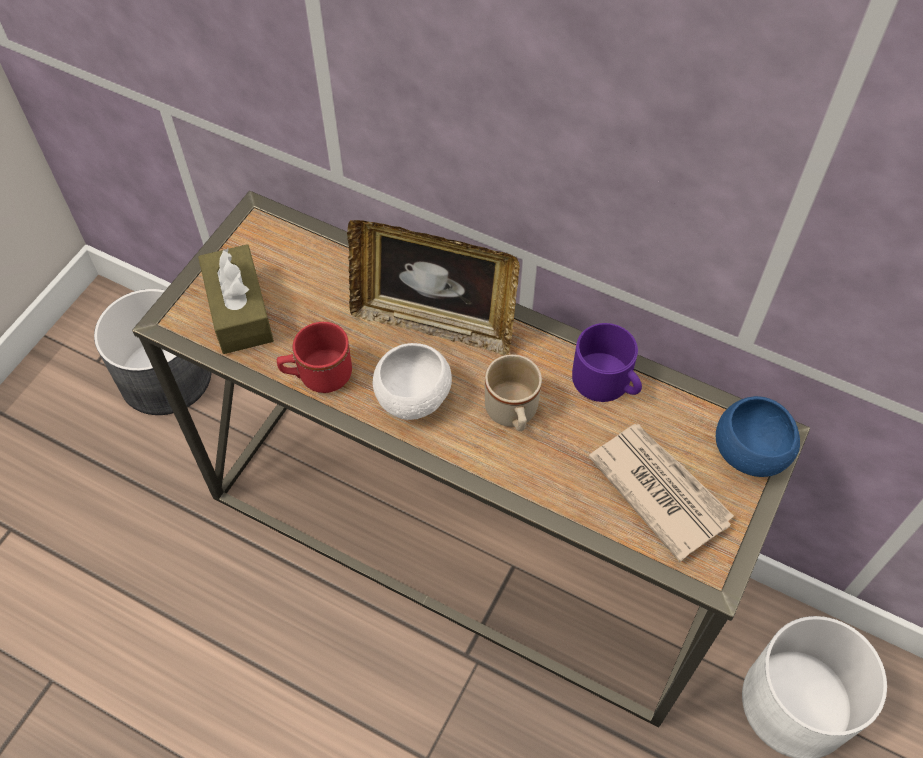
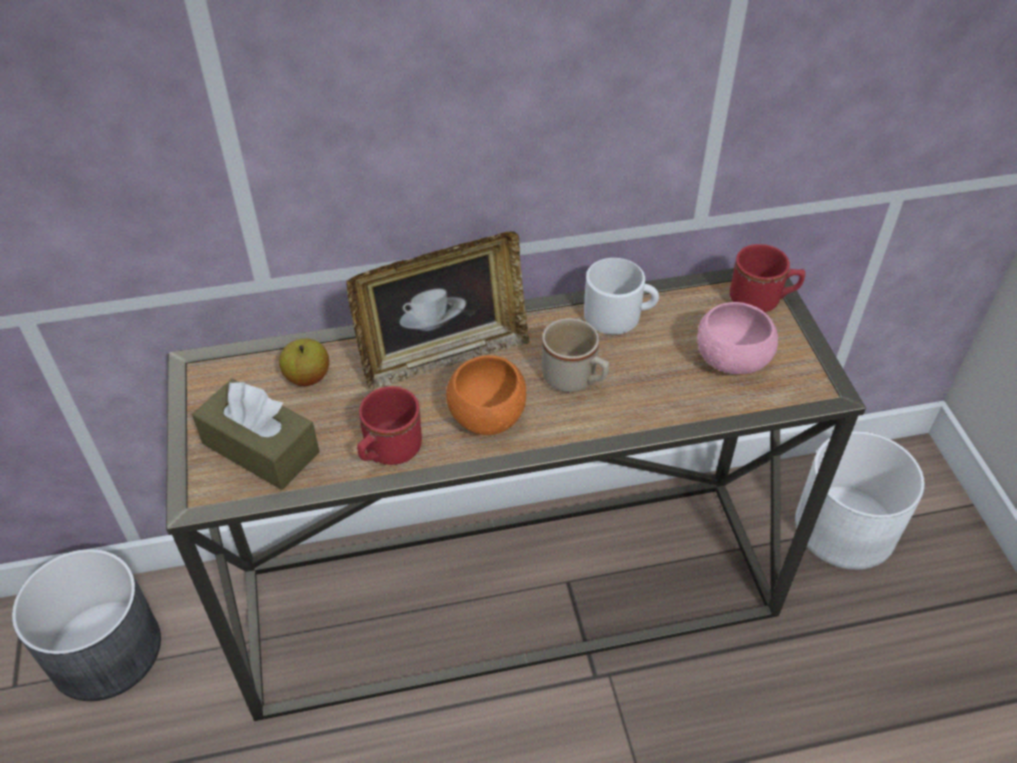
camera: 40 degrees left, 10 degrees down
white bowl [373,343,452,420] -> orange bowl [446,355,526,435]
purple mug [572,323,642,402] -> white mug [584,258,659,334]
newspaper [588,424,734,562] -> pink bowl [697,302,778,374]
blue bowl [716,396,800,477] -> red mug [730,244,805,312]
none -> apple [279,339,329,386]

